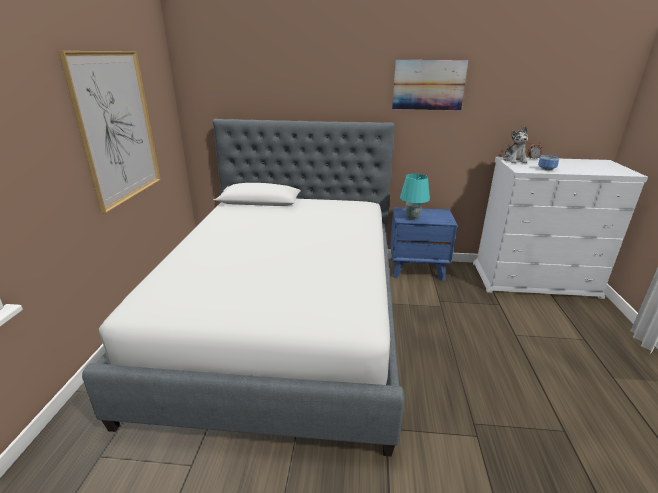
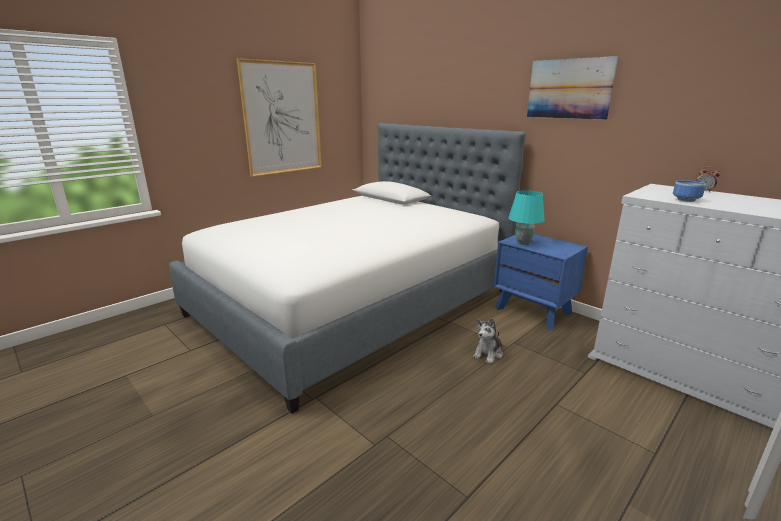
camera: 40 degrees right, 5 degrees down
plush toy [503,126,528,163] -> plush toy moved to [473,318,503,364]

